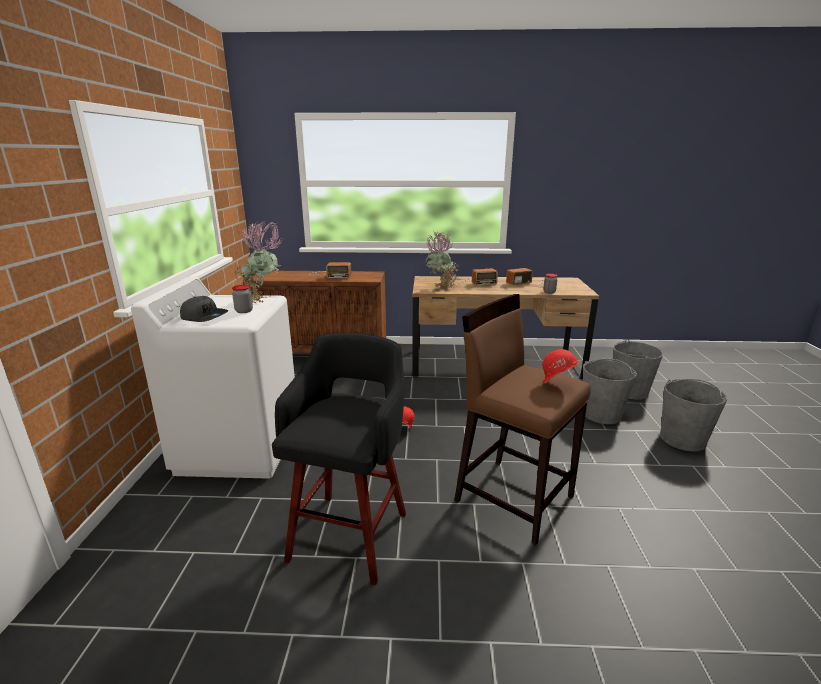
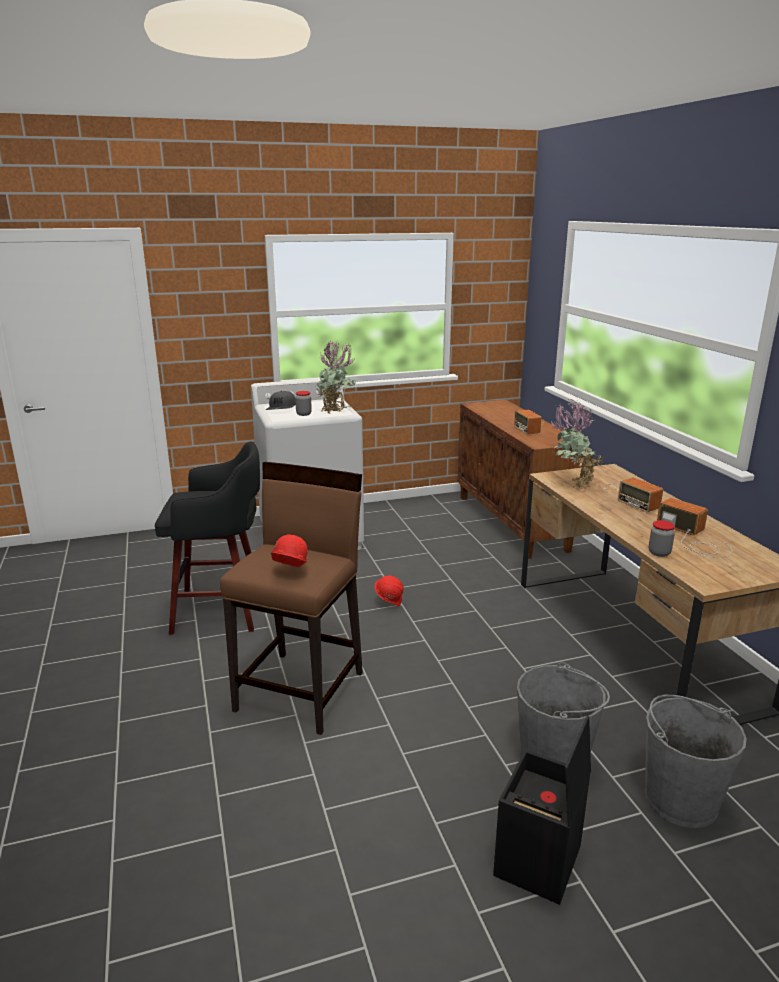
camera: 70 degrees right, 0 degrees up
grey bucket [660,379,728,452] -> black storage box [493,715,591,905]

